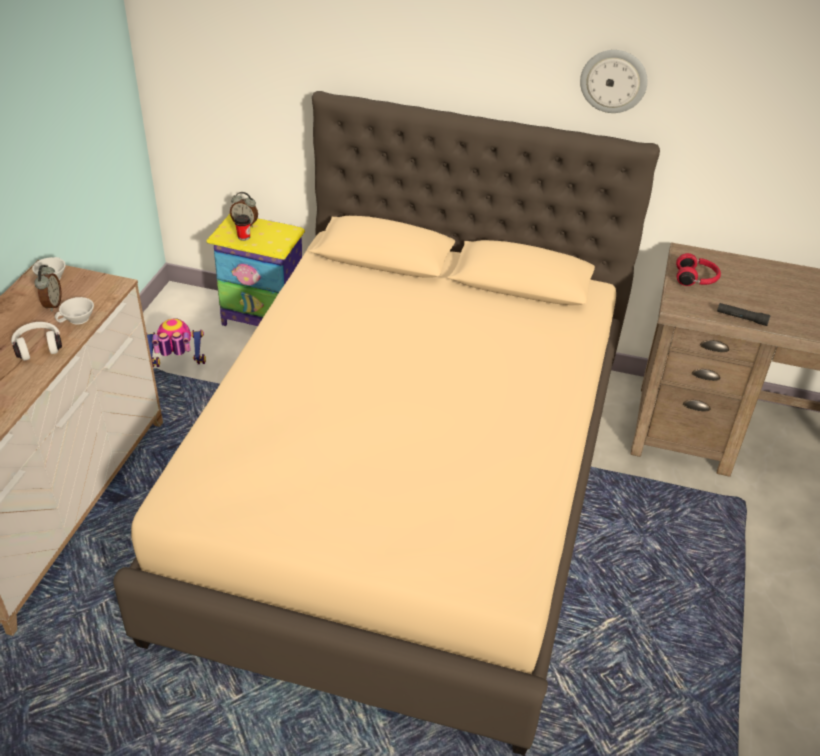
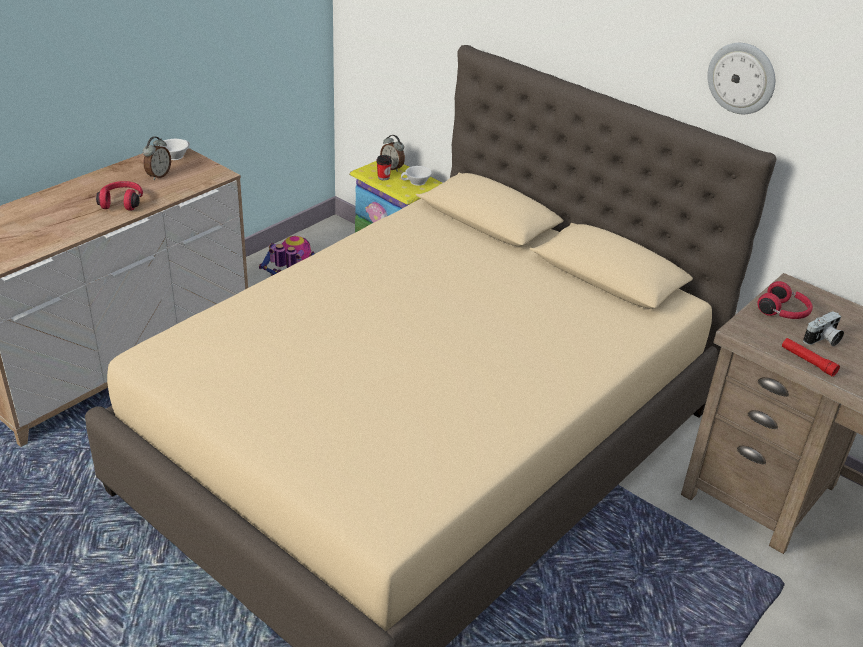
camera: 25 degrees right, 5 degrees down
white headphones [11,322,62,361] -> red headphones [96,181,143,211]
white cup [55,297,94,324] -> white cup moved to [401,166,432,186]
black flashlight [717,303,771,326] -> red flashlight [782,338,840,377]
none -> camera [803,311,844,346]

